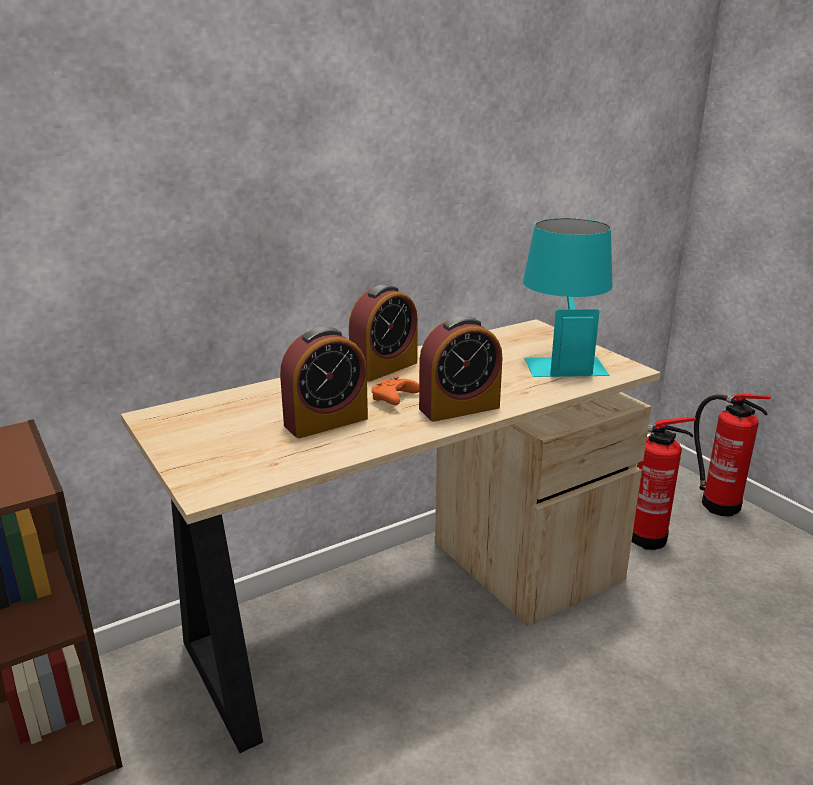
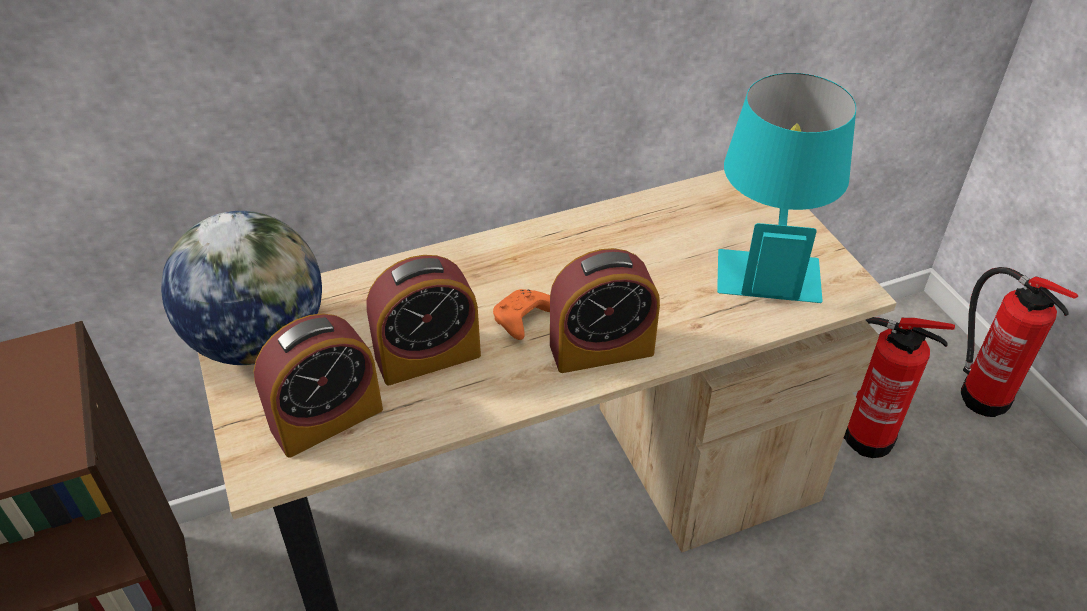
camera: 10 degrees right, 20 degrees up
alarm clock [349,284,418,382] -> alarm clock moved to [254,314,383,458]
none -> globe [161,211,322,365]

